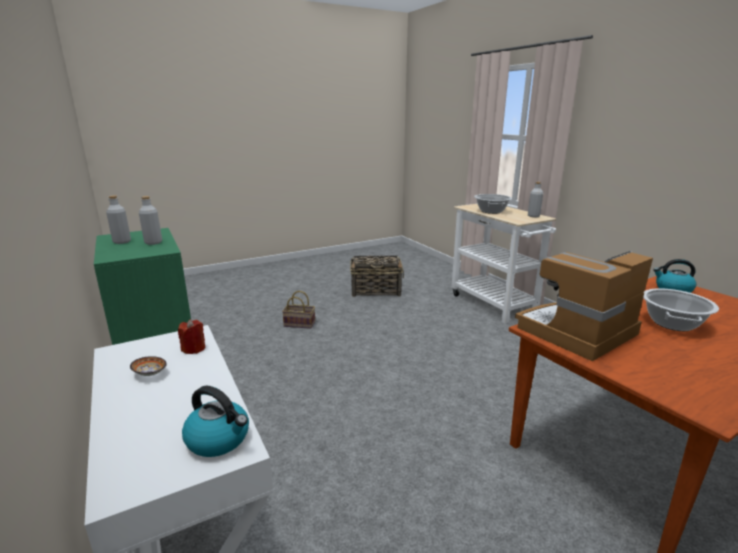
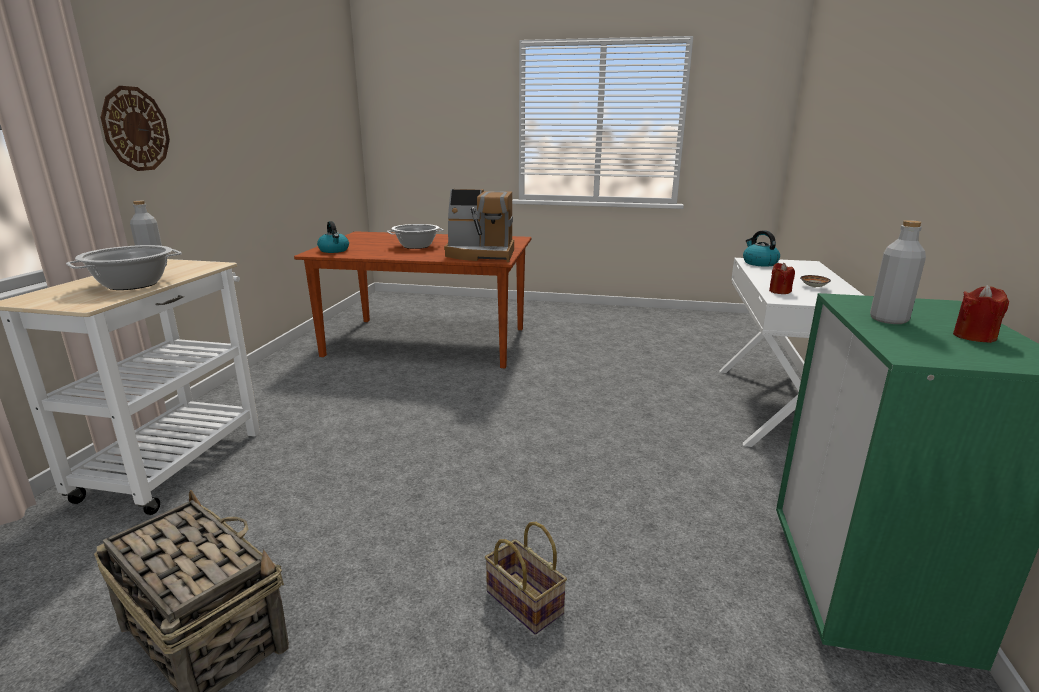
camera: 140 degrees left, 0 degrees up
grey bottle [106,196,131,244] -> red candle [953,285,1009,343]
none -> wall clock [101,86,170,171]

